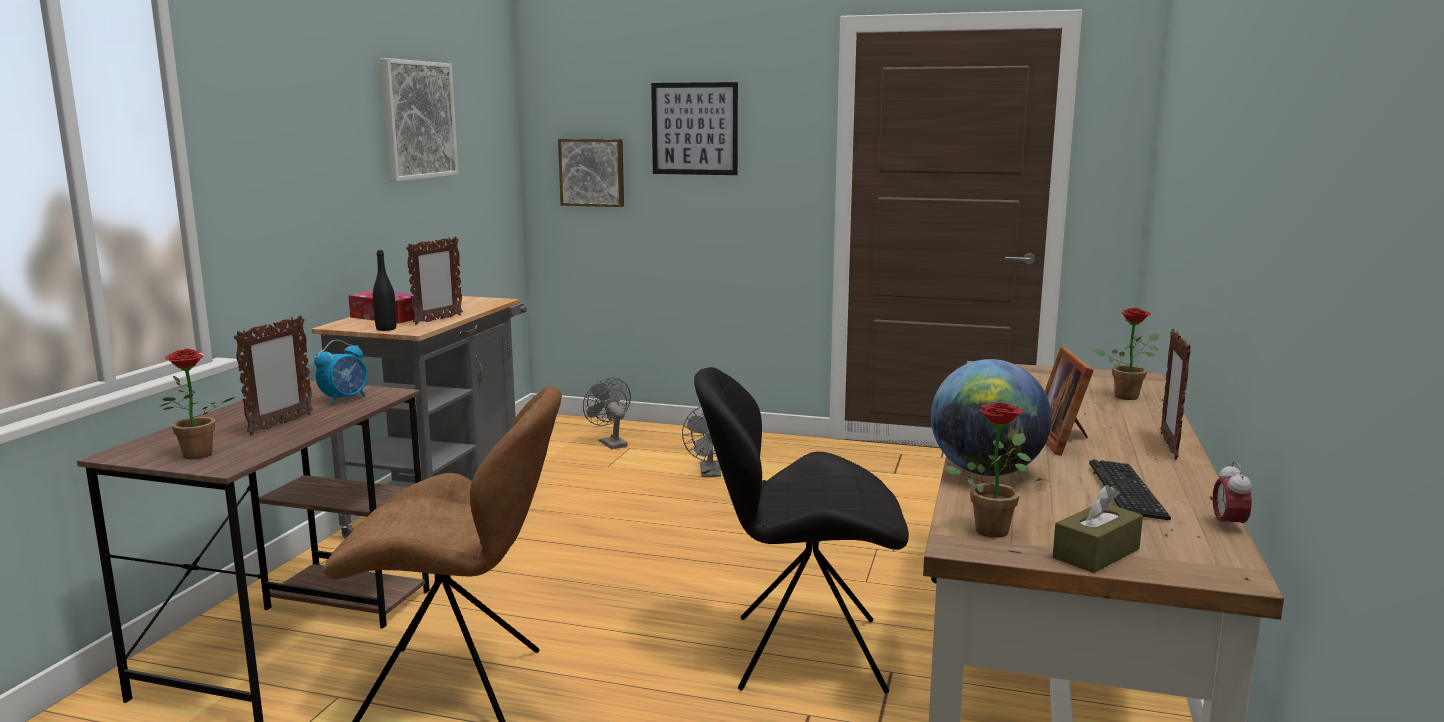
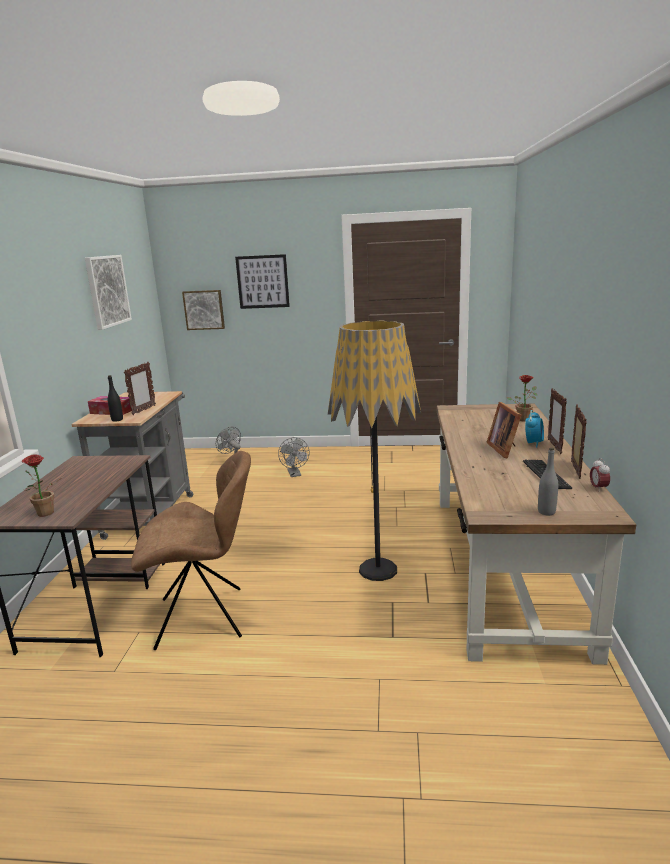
camera: 10 degrees left, 5 degrees up
picture frame [234,315,313,435] -> picture frame moved to [571,404,587,479]
alarm clock [314,340,367,405] -> alarm clock moved to [525,410,544,448]
black chair [694,367,909,693] -> floor lamp [328,321,421,581]
globe [931,359,1051,476] -> none
potted plant [945,402,1031,538] -> none
brown tissue box [1053,485,1143,573] -> grey bottle [538,448,558,516]

